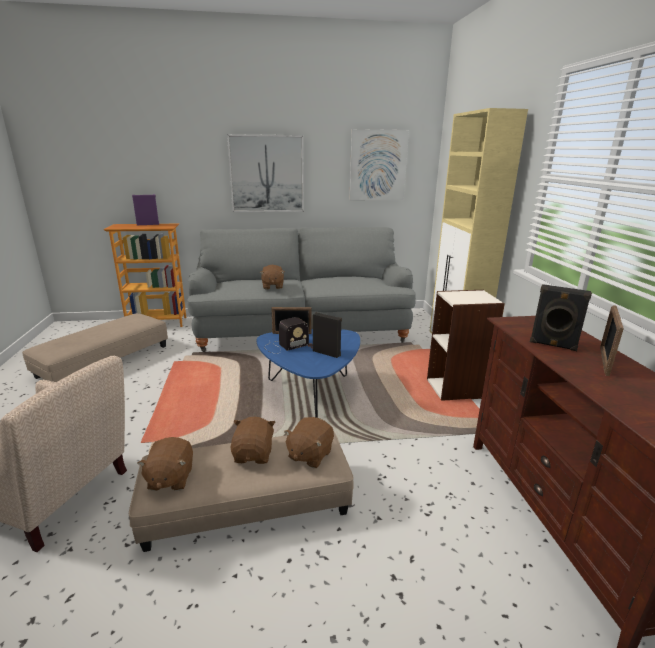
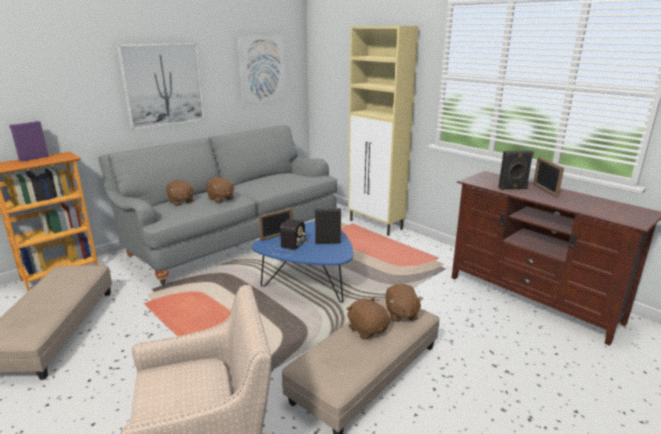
camera: 35 degrees left, 0 degrees up
brown plush toy [137,437,193,491] -> brown plush toy moved to [166,180,194,206]
bookcase [427,290,505,401] -> none

